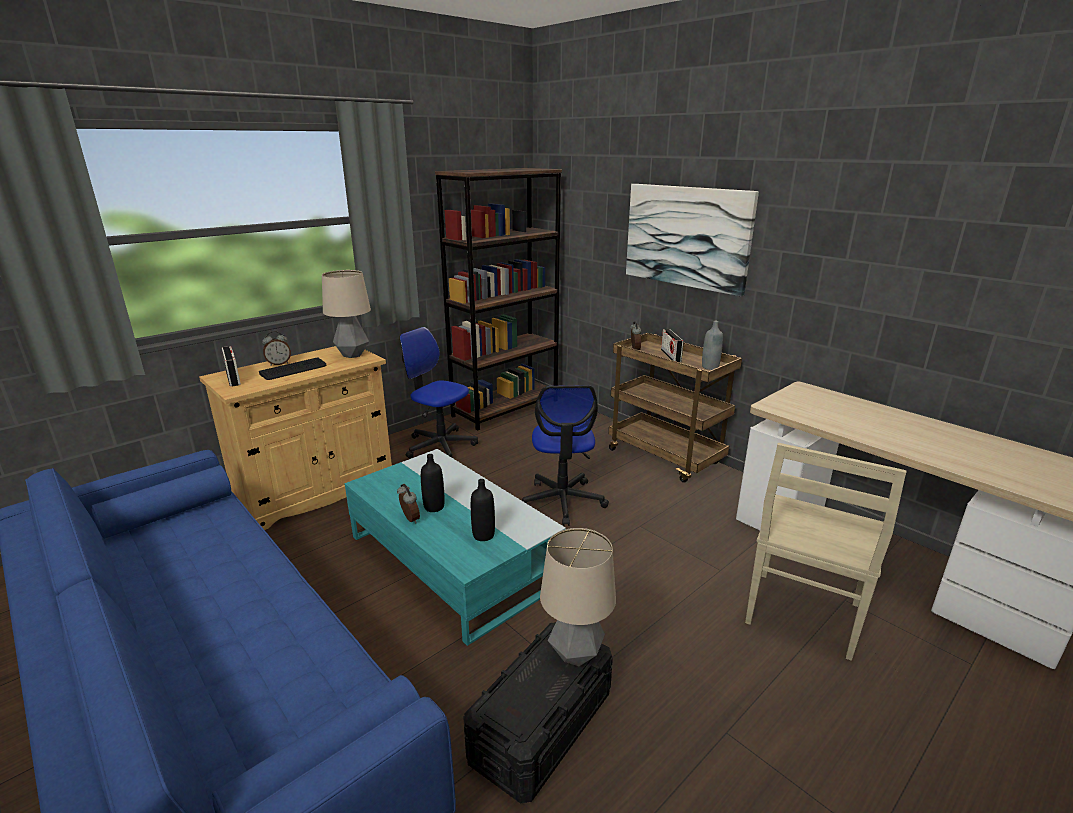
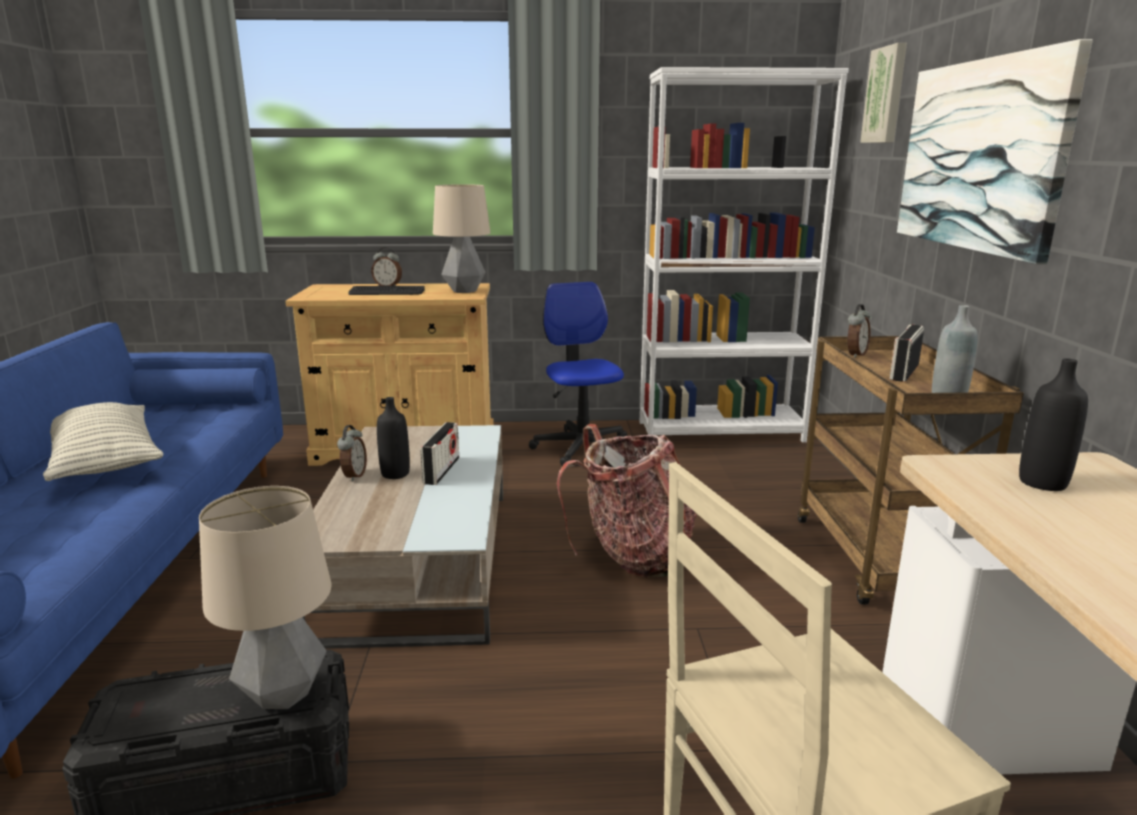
camera: 40 degrees right, 5 degrees down
radio [221,346,241,386] -> radio moved to [421,422,459,485]
turquoise coffee table [345,449,566,646] -> beige coffee table [303,425,503,649]
brown bookcase [435,168,562,431] -> white bookcase [640,67,849,443]
black bottle [471,479,495,541] -> black bottle moved to [1019,358,1088,491]
office chair [522,385,609,526] -> backpack [557,424,697,578]
none -> pillow [43,402,164,481]
none -> picture [860,43,907,143]

